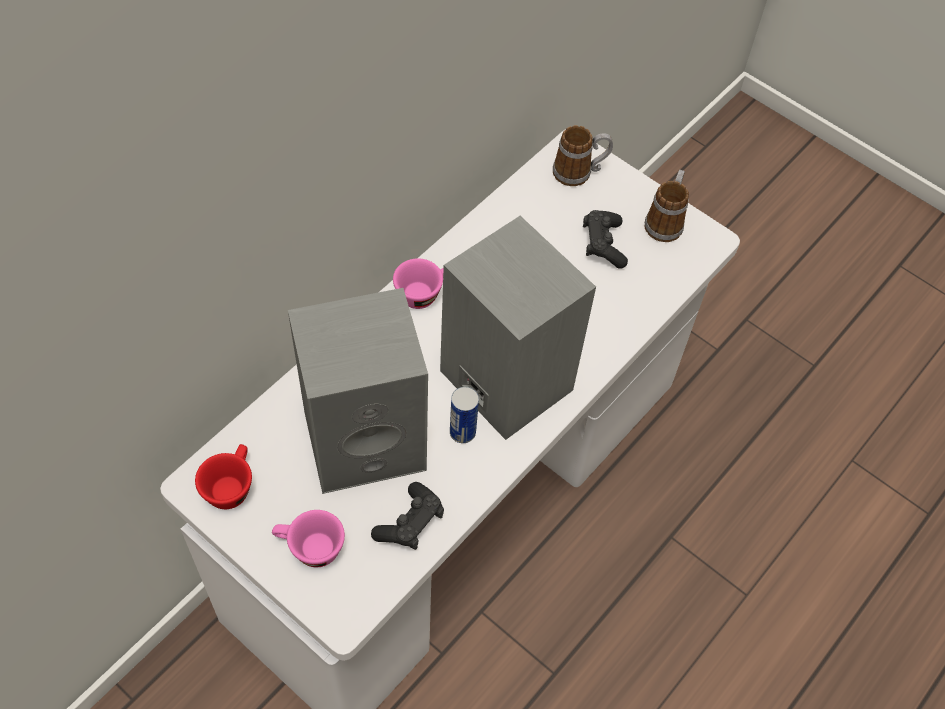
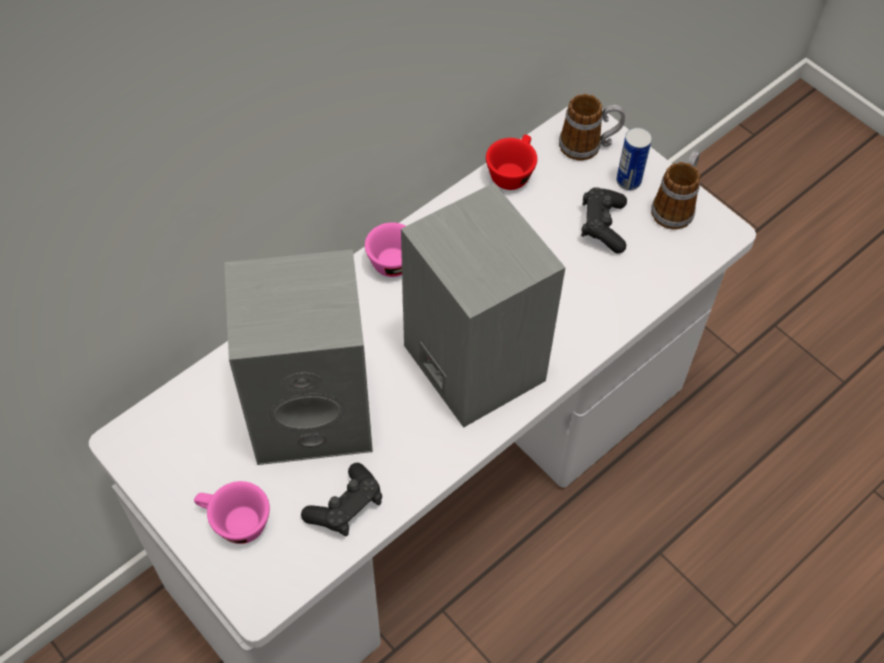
camera: 10 degrees right, 0 degrees up
red cup [195,444,252,509] -> red cup moved to [486,134,537,190]
can [450,387,479,443] -> can moved to [616,127,652,190]

